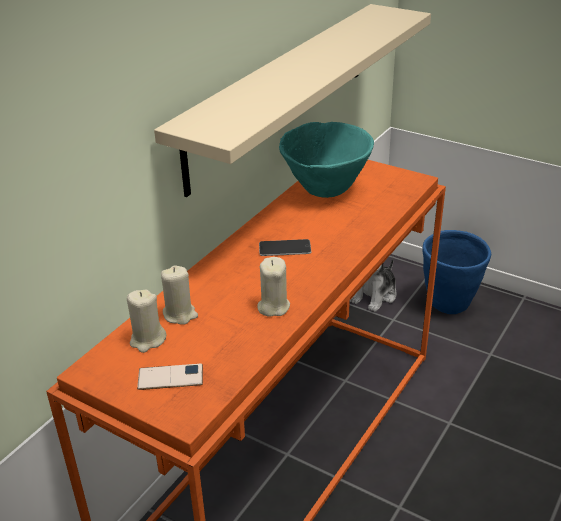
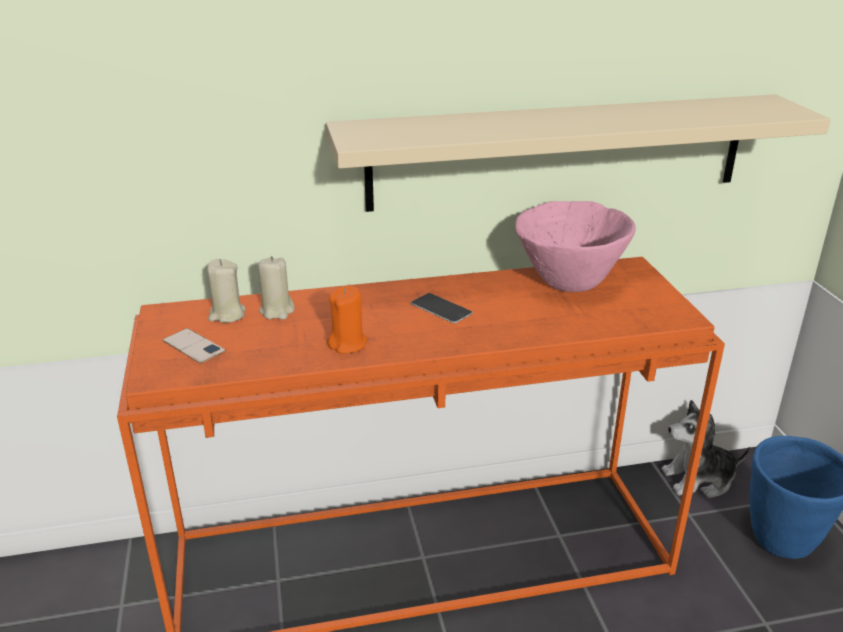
camera: 45 degrees right, 5 degrees down
beige candle [257,257,290,317] -> orange candle [327,285,367,354]
turquoise bowl [279,122,374,198] -> pink bowl [515,201,636,292]

